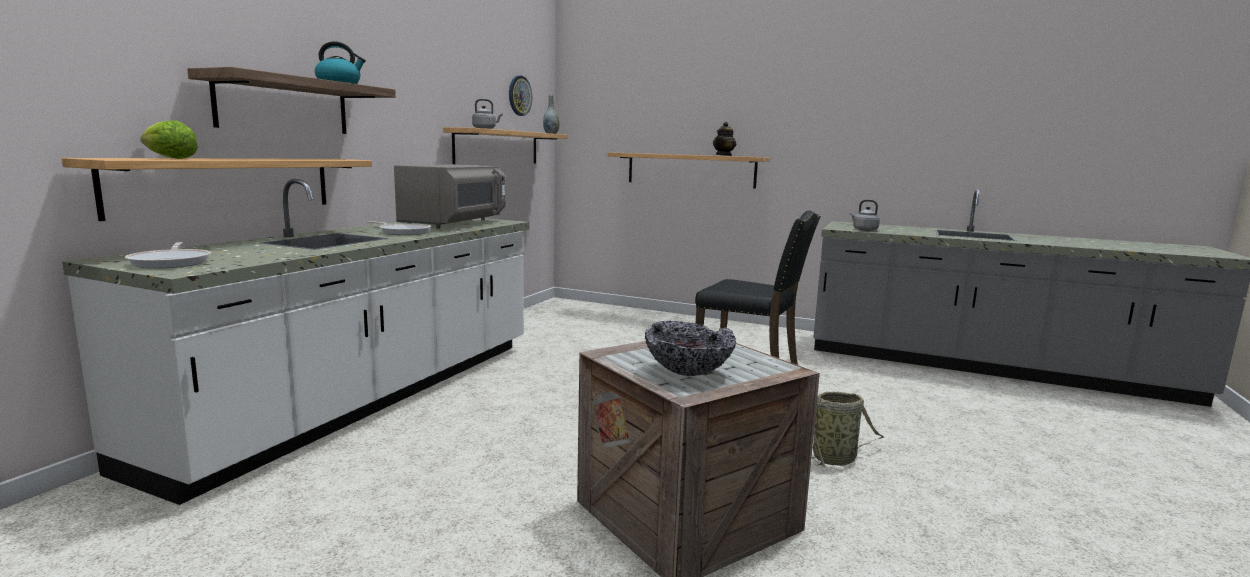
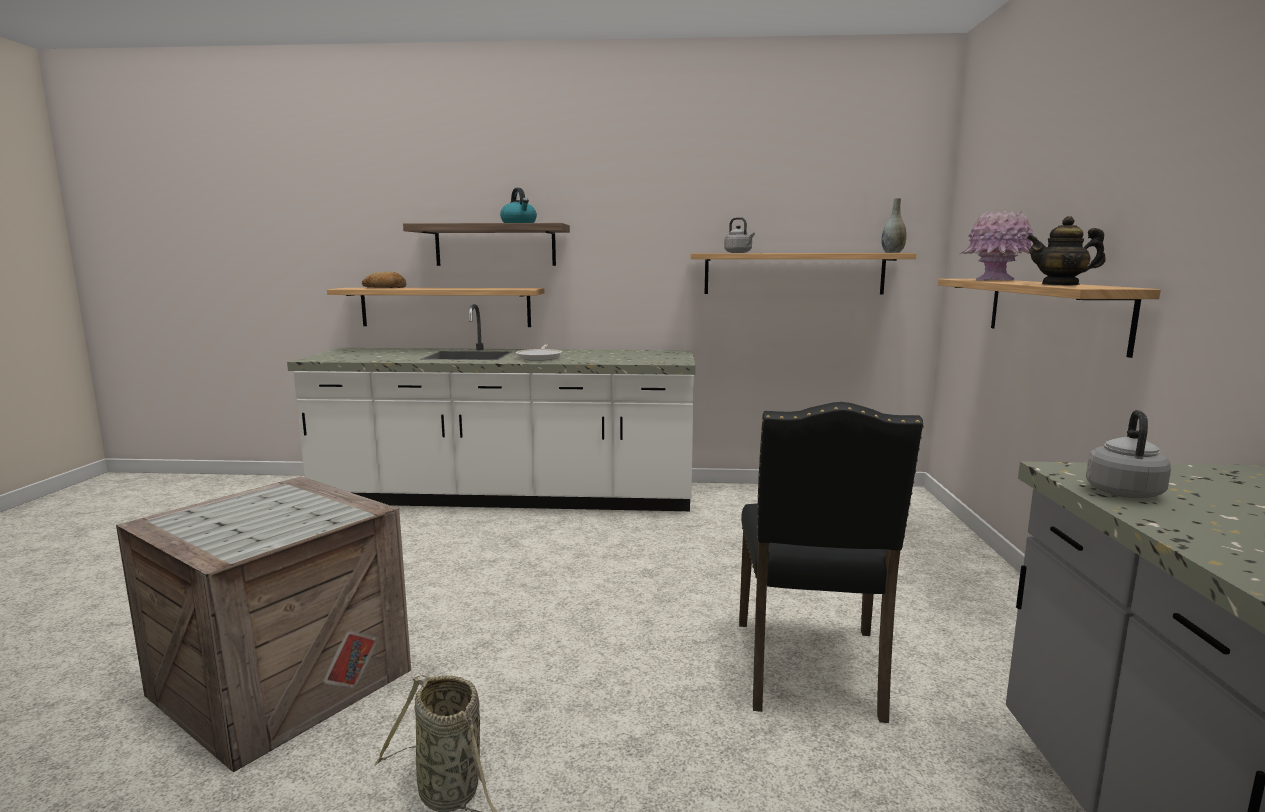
camera: 70 degrees right, 0 degrees up
frying pan [125,242,211,269] -> none
lettuce [140,120,198,159] -> bread [362,272,406,288]
grey microwave [394,164,506,229] -> none
wall clock [509,76,532,116] -> none
bowl [645,321,736,376] -> none
none -> pink vase [960,211,1033,281]

